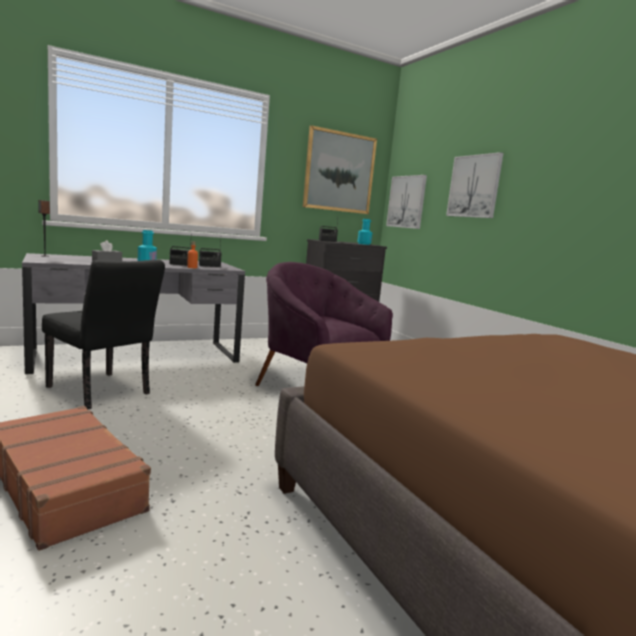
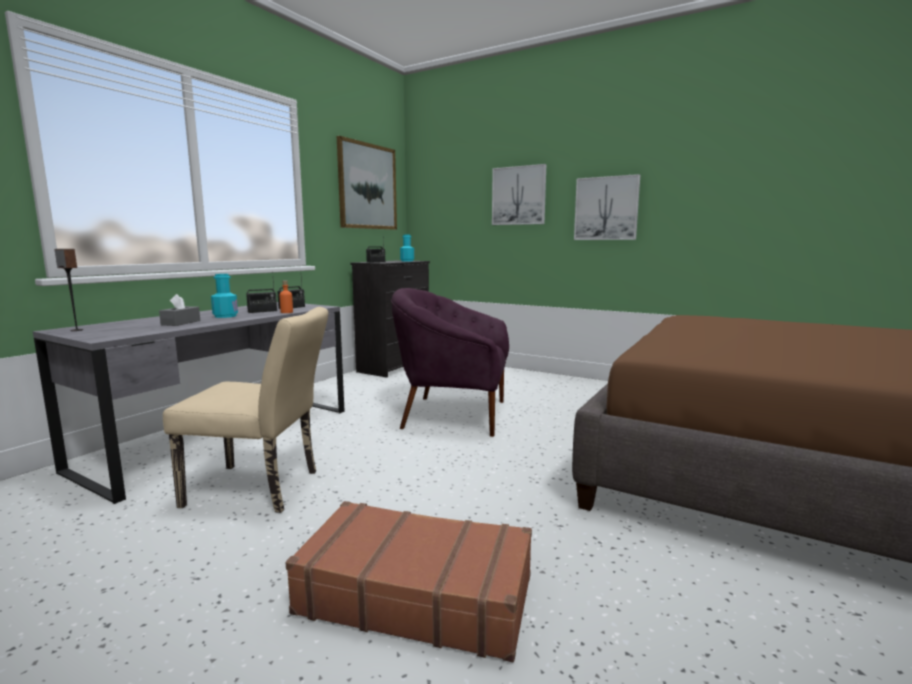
camera: 30 degrees left, 0 degrees up
black chair [42,260,165,409] -> beige chair [163,307,328,513]
picture [386,175,427,229] -> picture moved to [574,174,640,240]

